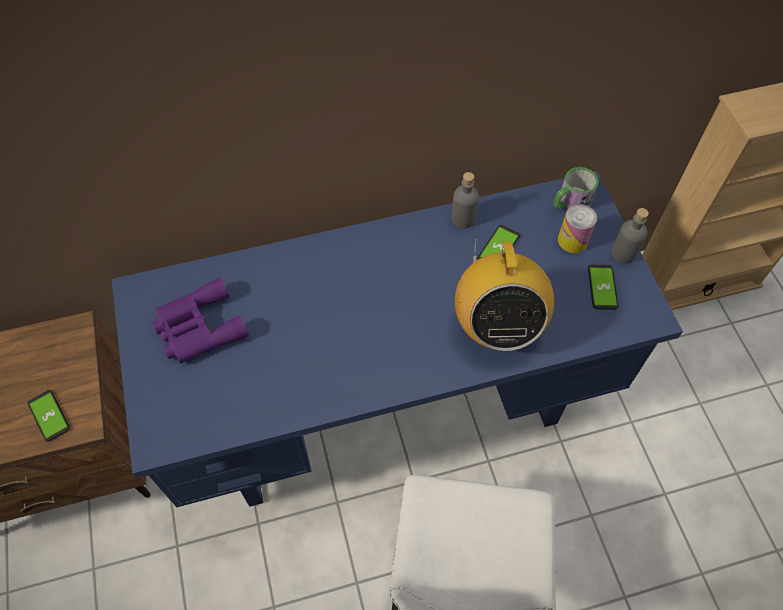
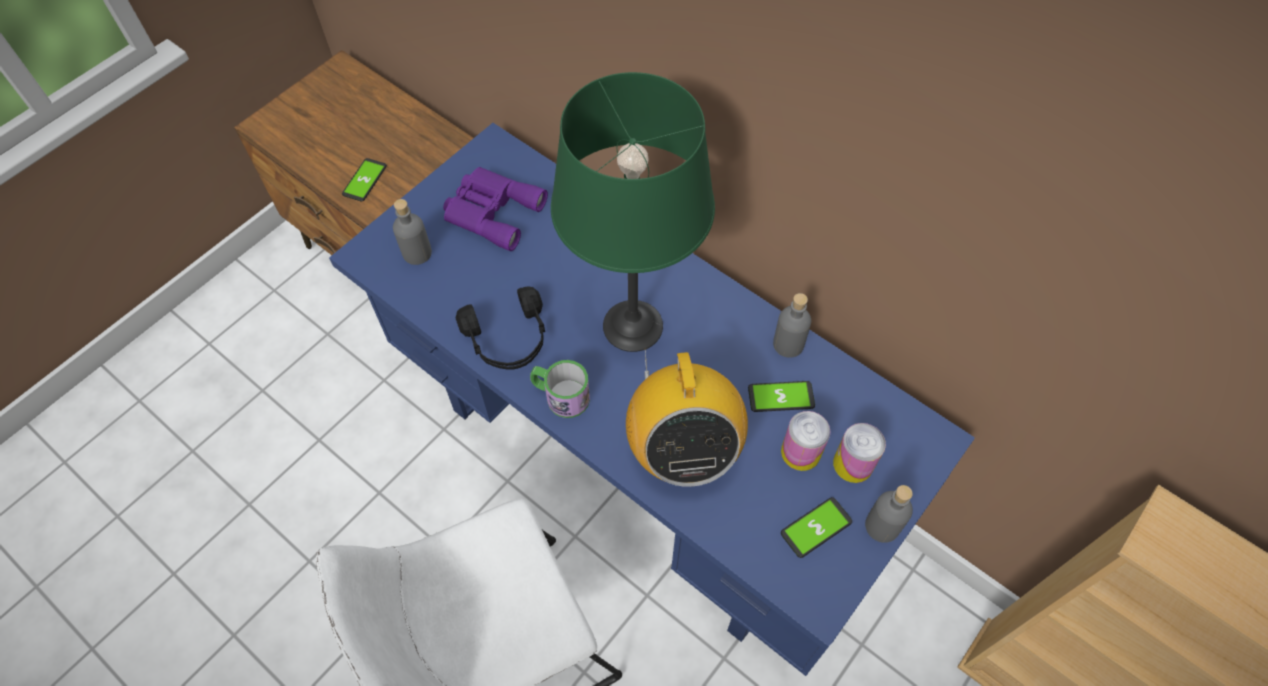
camera: 55 degrees right, 0 degrees up
radio [455,237,554,351] -> radio turned 60 degrees counterclockwise [626,348,748,487]
mug [553,167,599,210] -> mug moved to [530,360,590,418]
none -> grey bottle [393,199,432,265]
none -> black headphones [456,286,545,370]
none -> green table lamp [551,72,715,352]
none -> can [781,411,830,471]

